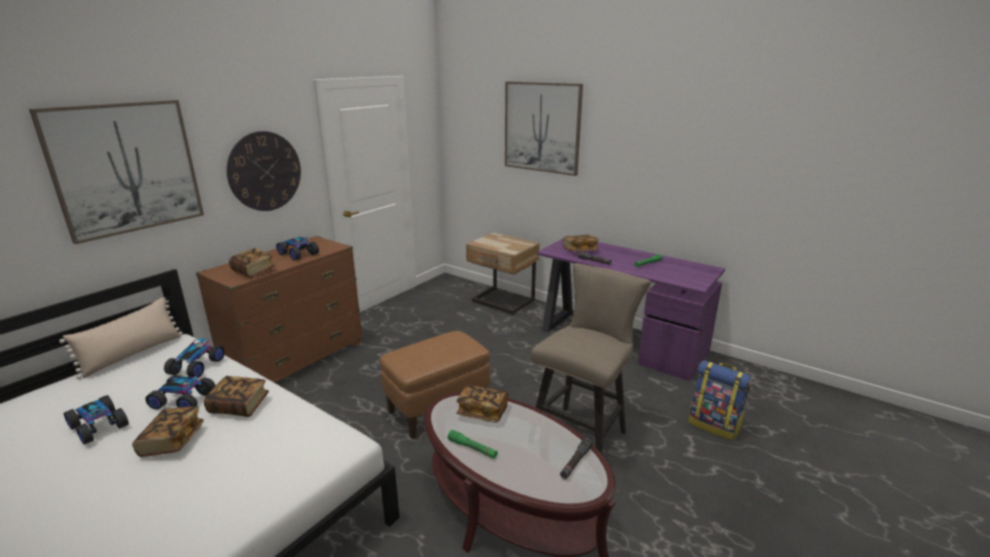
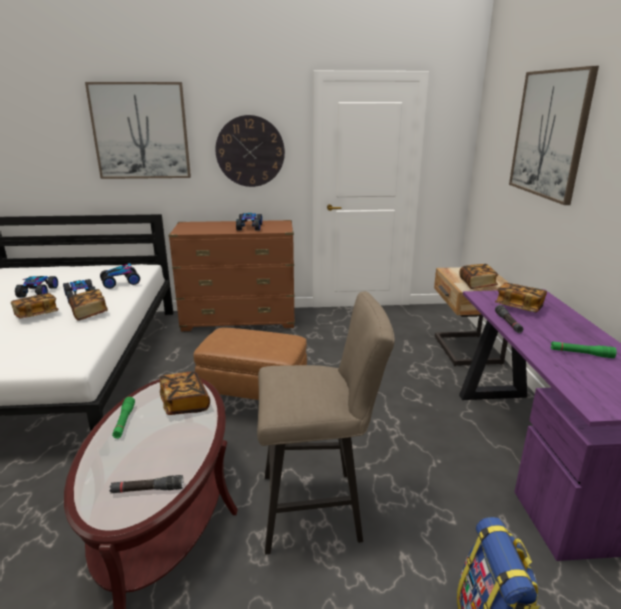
camera: 50 degrees right, 0 degrees up
beige pillow [59,297,183,379] -> none
book [229,248,275,278] -> book moved to [459,264,498,289]

